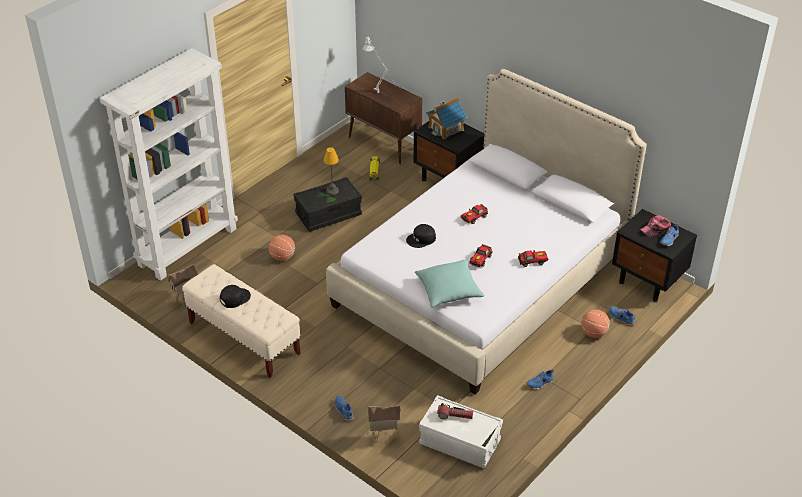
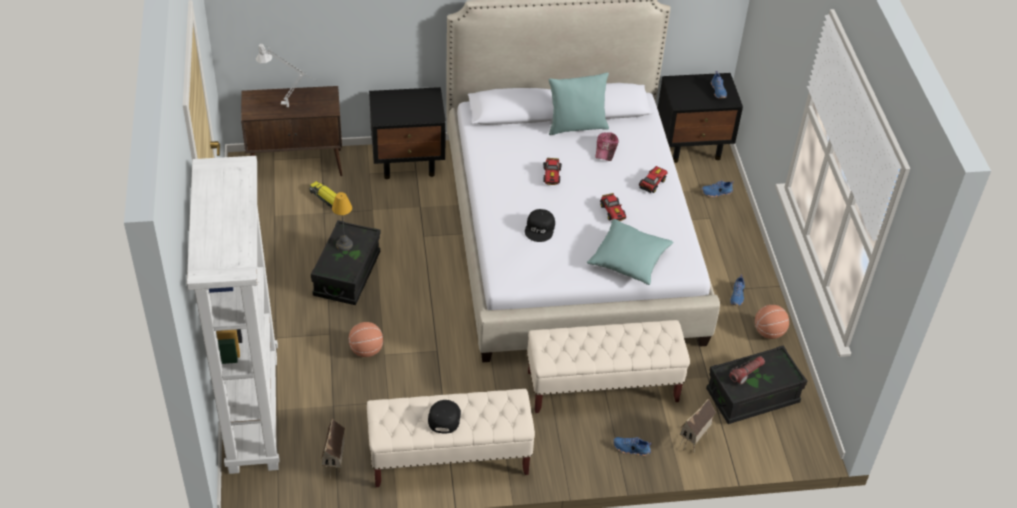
camera: 50 degrees left, 5 degrees up
white storage box [419,395,503,468] -> black storage box [706,345,807,424]
toy house [426,98,467,139] -> none
basketball [581,309,610,338] -> basketball moved to [755,305,789,339]
cap [640,215,671,237] -> cap moved to [595,132,619,161]
none -> beige bench [527,320,690,413]
none -> turquoise pillow [549,72,609,135]

